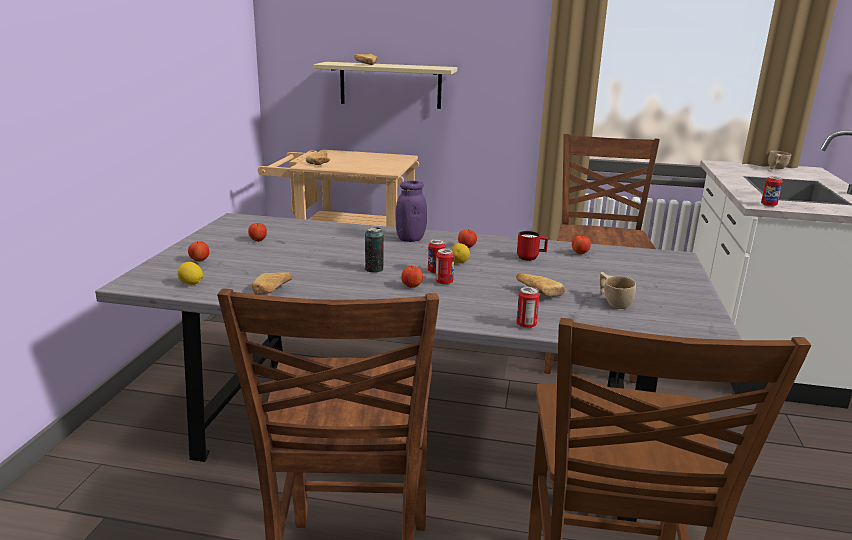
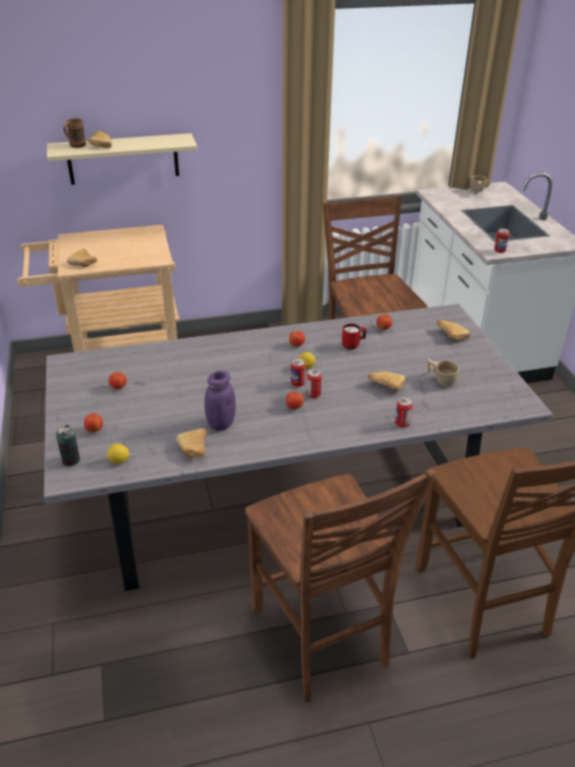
camera: 25 degrees left, 15 degrees up
can [365,227,384,272] -> can moved to [56,425,80,466]
purple jar [395,181,427,242] -> purple jar moved to [204,370,236,431]
none -> brown mug [63,118,86,148]
none -> bread [437,320,470,341]

